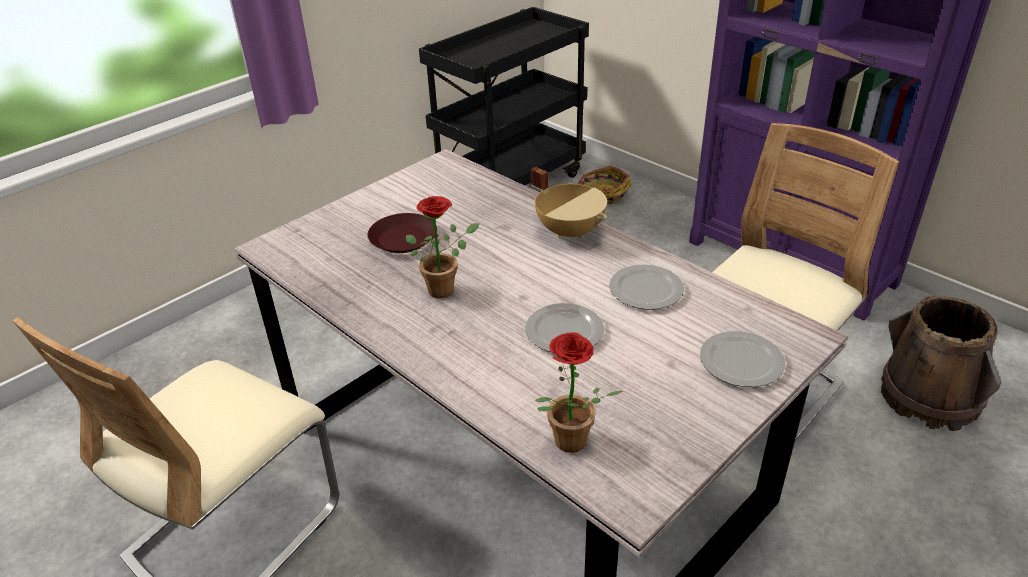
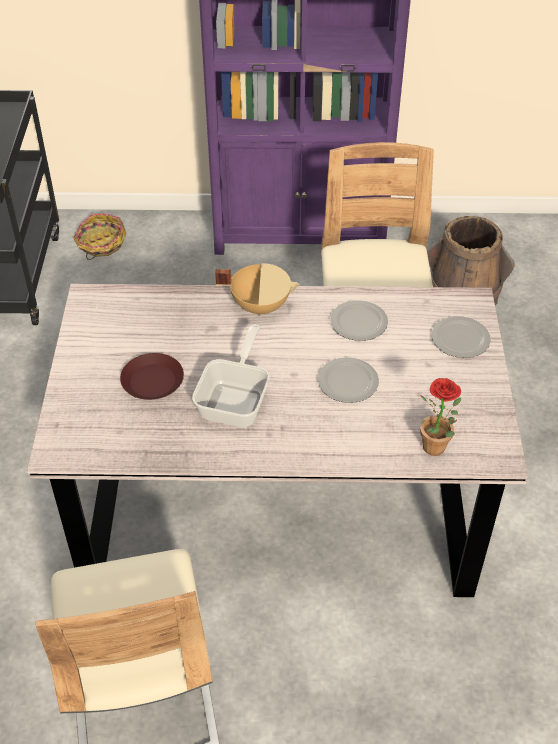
camera: 45 degrees left, 10 degrees up
potted plant [406,196,479,298] -> frying pan [192,324,270,427]

